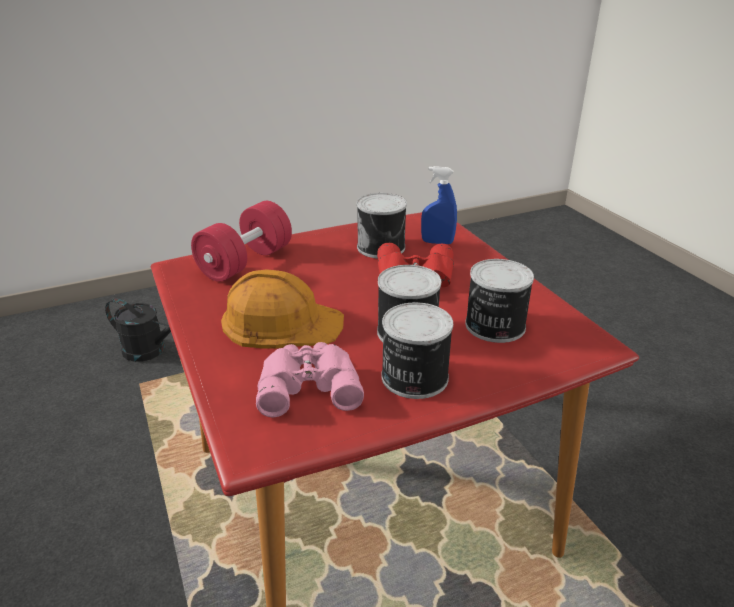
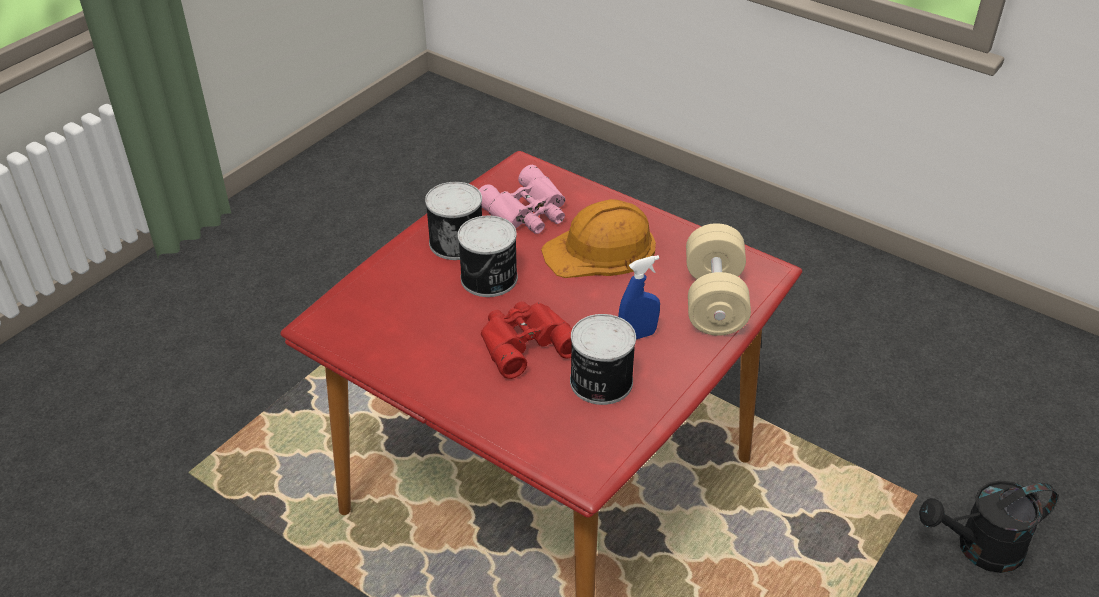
camera: 150 degrees right, 10 degrees up
red dumbbell [191,201,292,282] -> beige dumbbell [686,223,751,336]
blue spray bottle [421,166,457,244] -> blue spray bottle moved to [618,255,660,339]
can [465,259,534,343] -> none

